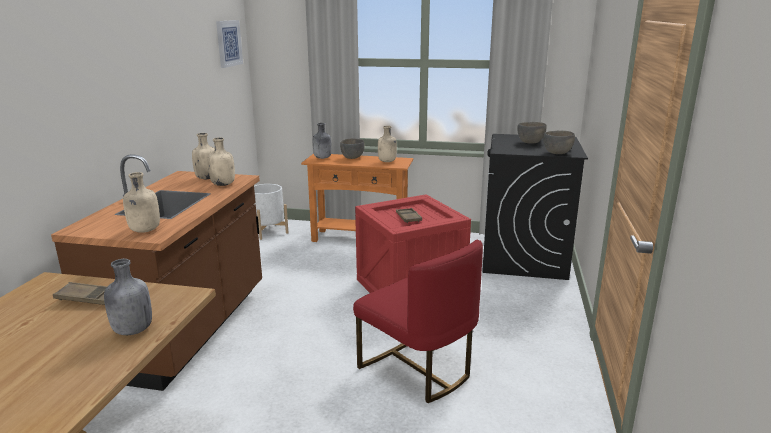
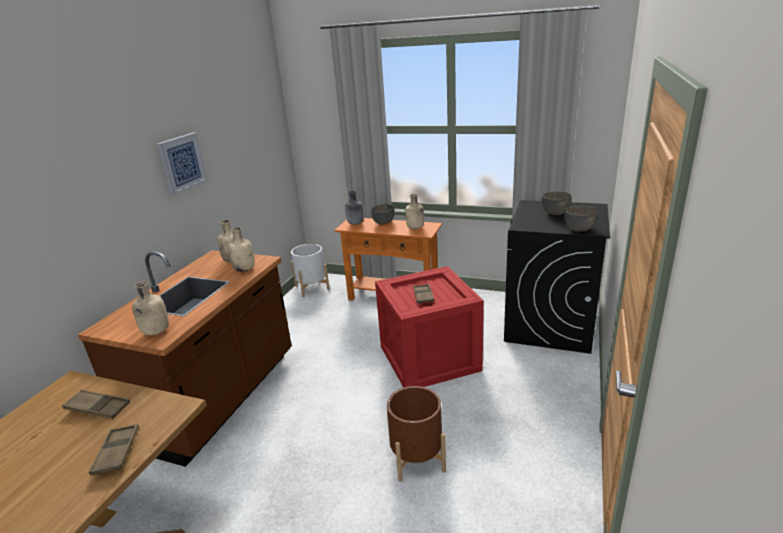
camera: 10 degrees right, 5 degrees up
grey bottle [104,259,152,335] -> brown tray [89,424,139,476]
picture [216,20,243,68] -> picture moved to [157,133,207,196]
red chair [353,240,483,403] -> brown planter [387,386,446,482]

